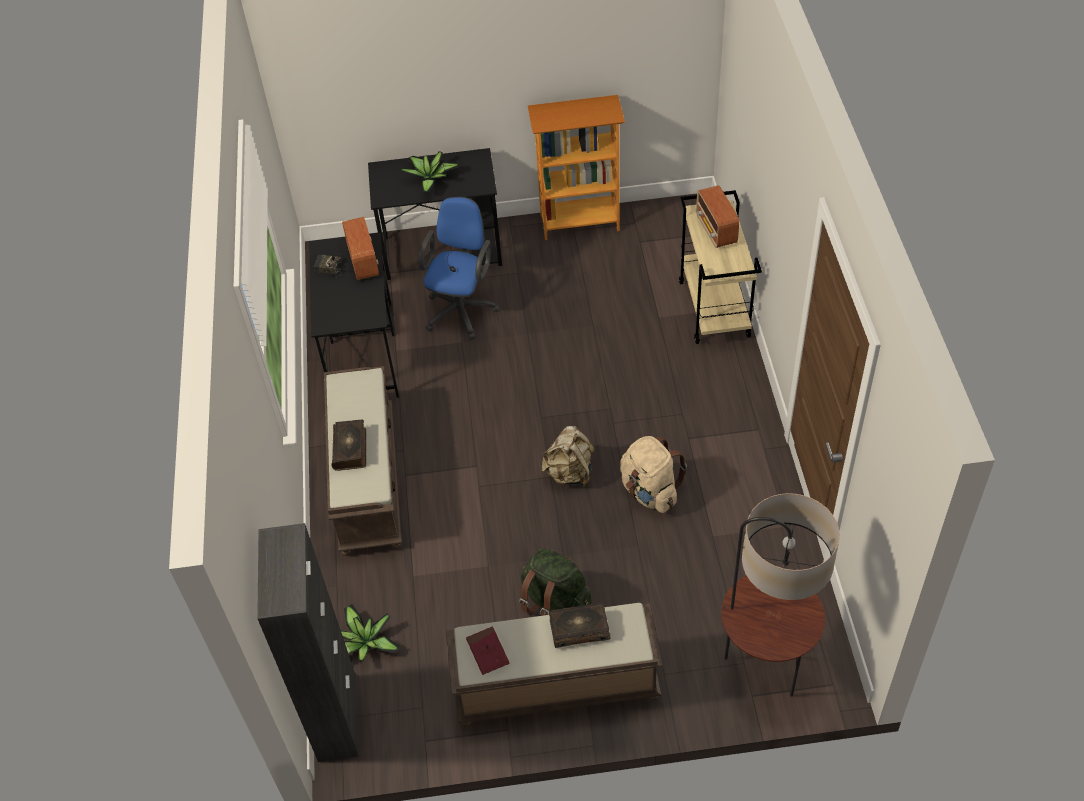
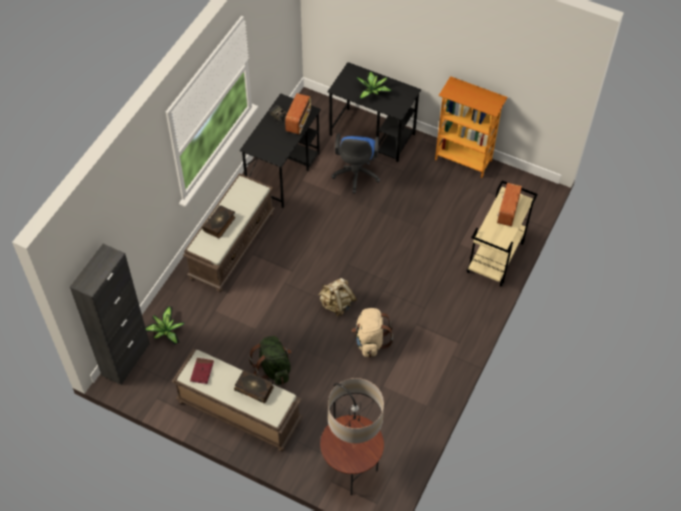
camera: 30 degrees right, 5 degrees up
blue office chair [419,197,499,340] -> blue office chair turned 135 degrees clockwise [331,133,381,194]

